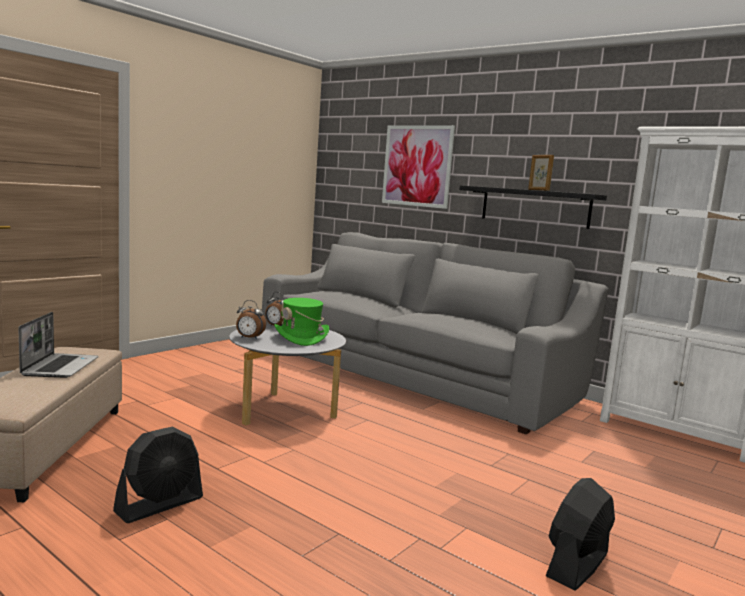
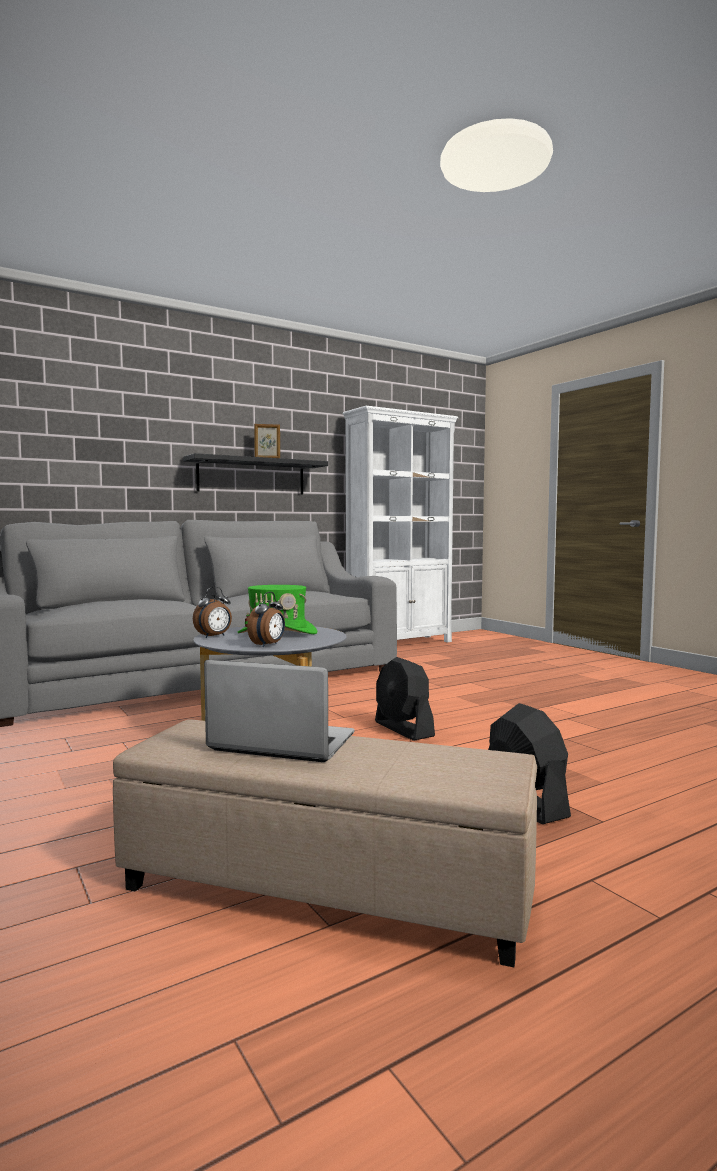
camera: 70 degrees left, 5 degrees down
picture [382,125,455,209] -> none
black fan [546,478,615,590] -> black fan moved to [375,657,435,741]

